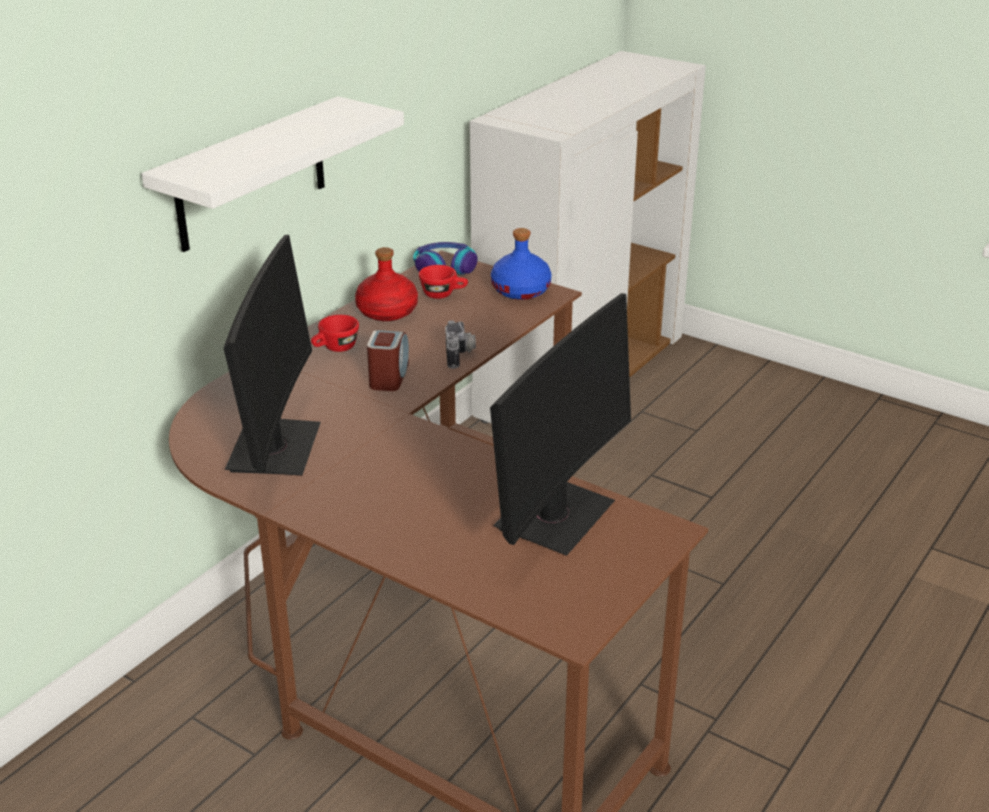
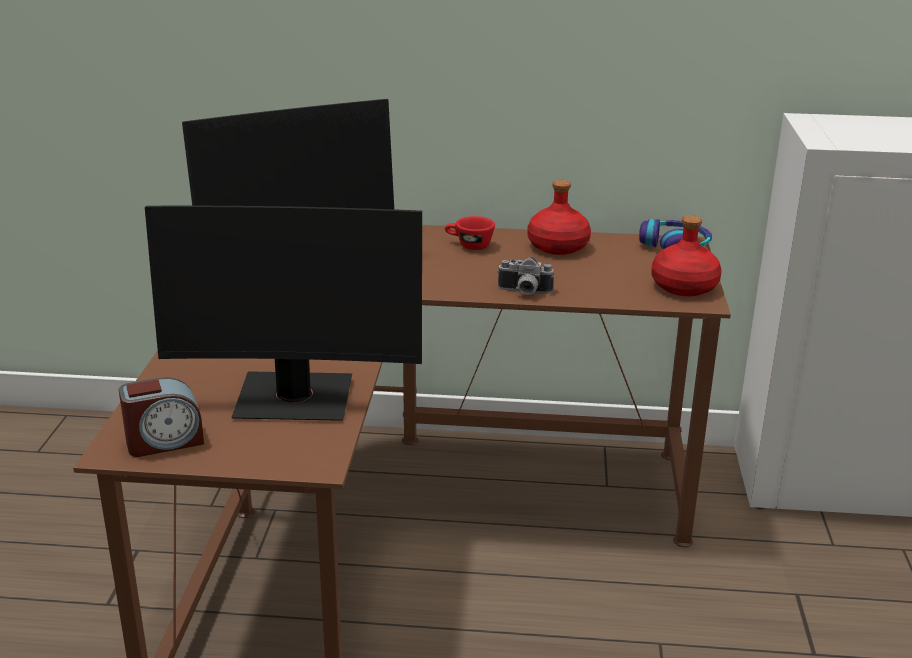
camera: 60 degrees right, 5 degrees down
white shelf [142,96,404,252] -> none
alarm clock [367,330,409,391] -> alarm clock moved to [119,377,204,457]
red cup [419,265,468,299] -> none
camera [445,320,476,369] -> camera turned 45 degrees clockwise [497,257,554,295]
blue bottle [491,228,552,300] -> red bottle [651,215,722,296]

